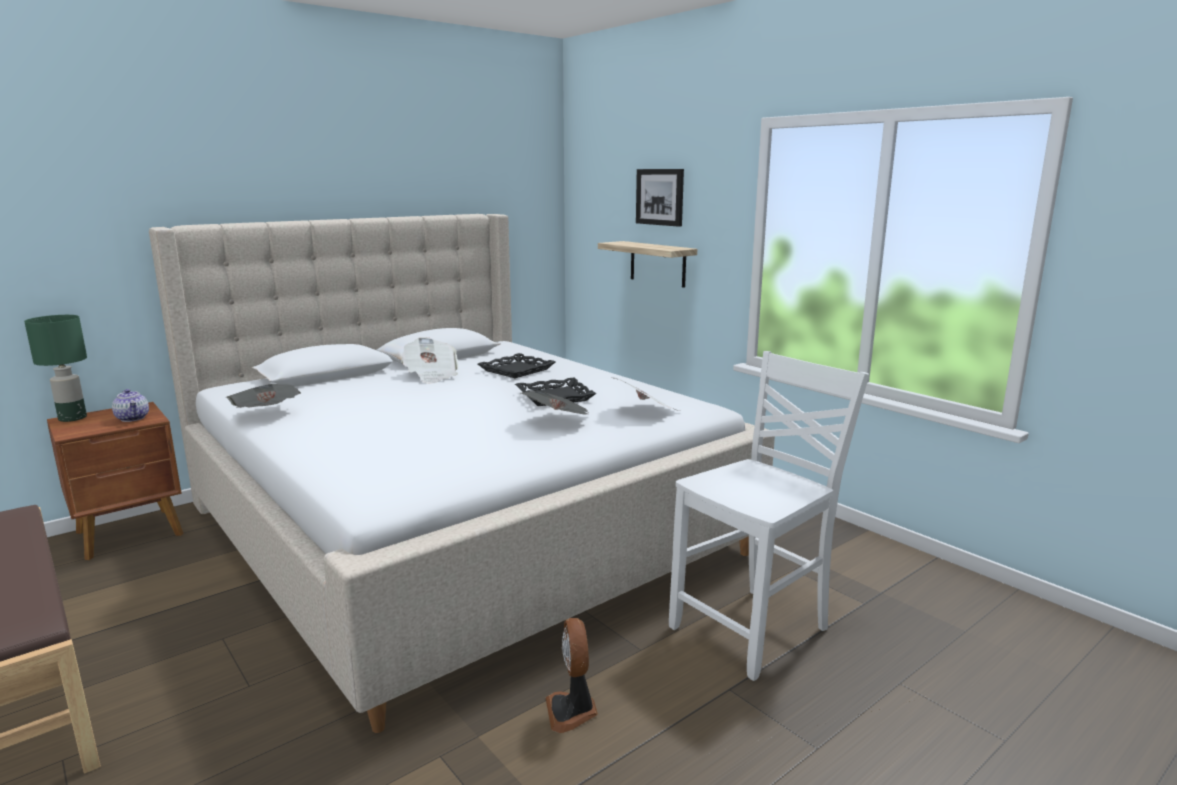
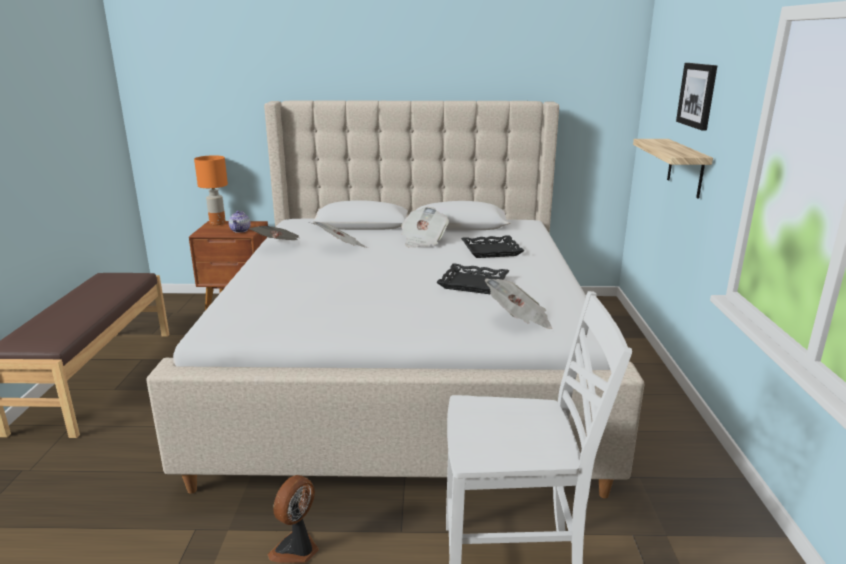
camera: 40 degrees right, 5 degrees up
green table lamp [24,315,87,422] -> orange table lamp [194,155,228,225]
newspaper [521,391,590,414] -> newspaper moved to [312,221,368,248]

